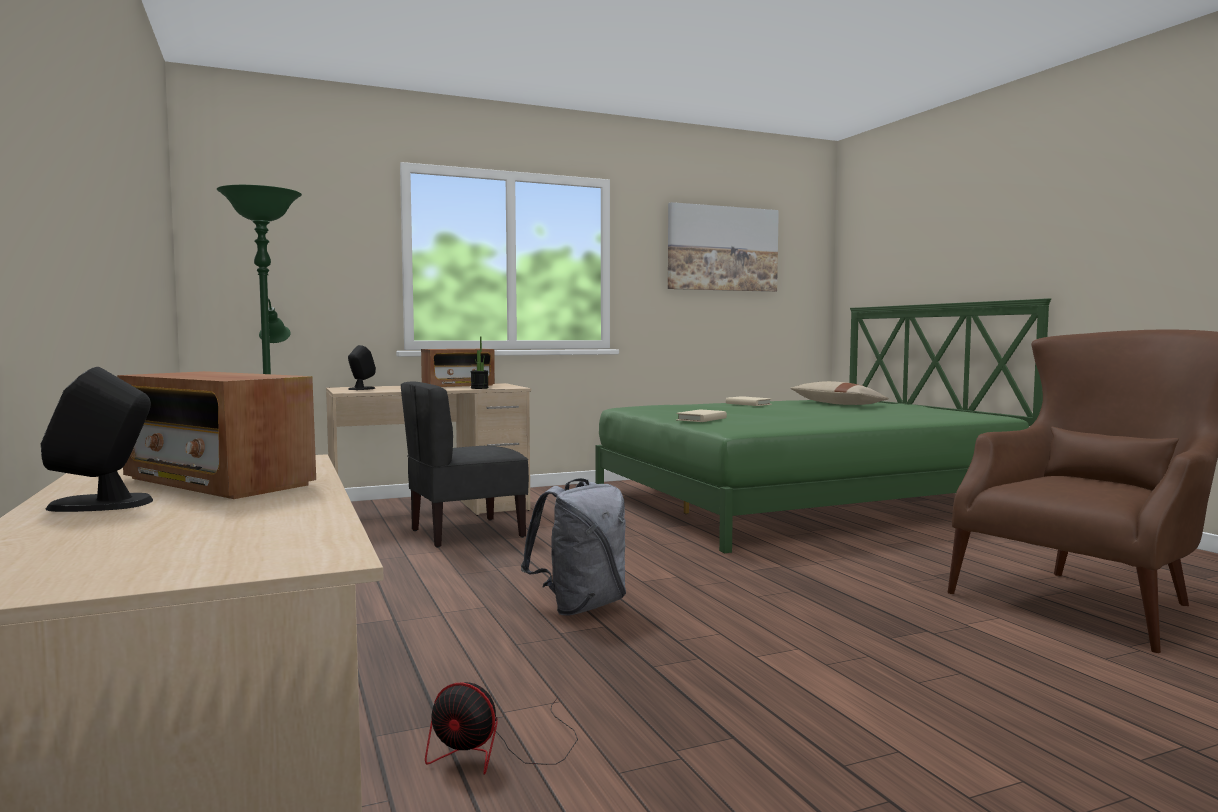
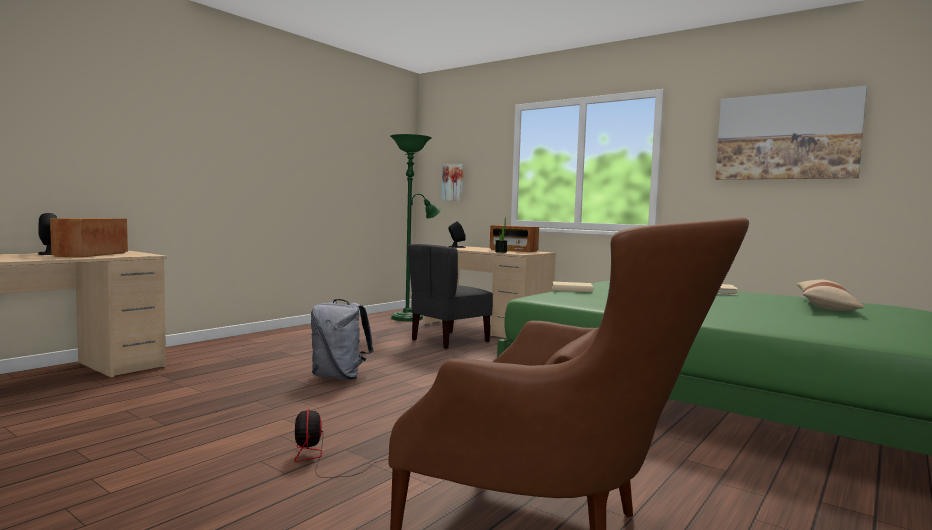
camera: 60 degrees right, 0 degrees up
grey chair [401,381,529,548] -> grey chair turned 75 degrees counterclockwise [407,244,493,349]
fan [425,682,578,775] -> fan moved to [294,409,388,478]
none -> picture [442,164,464,201]

